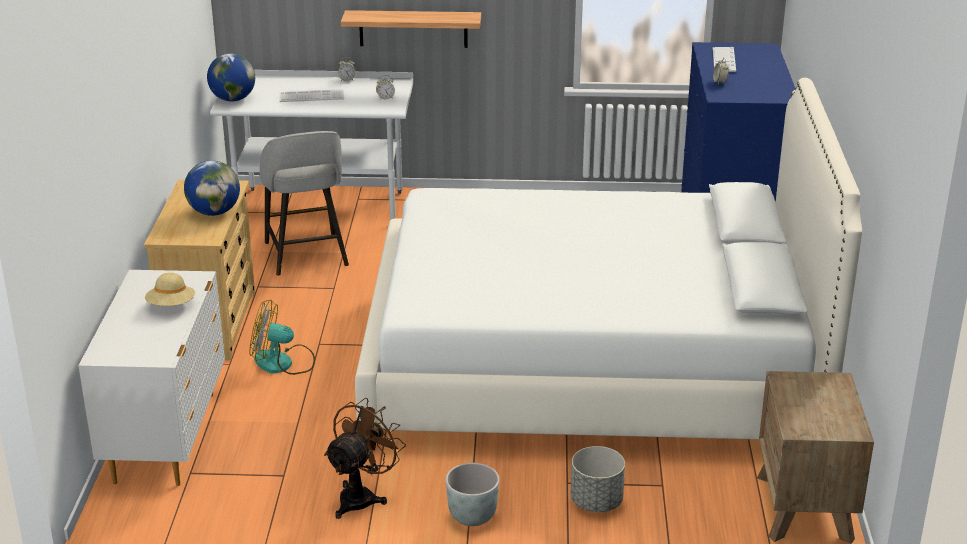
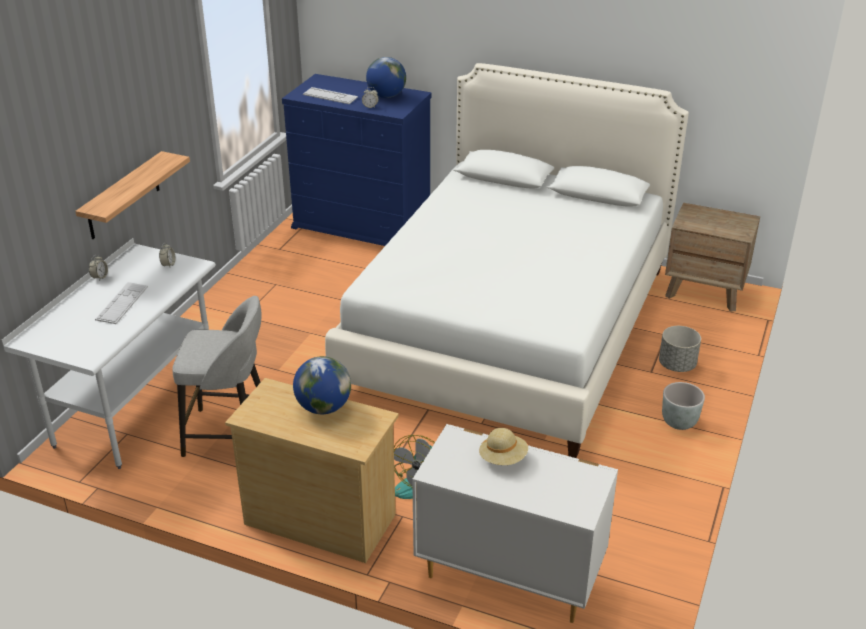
camera: 70 degrees left, 5 degrees up
globe [207,53,255,101] -> globe moved to [366,57,406,98]
brown fan [324,398,406,519] -> none

